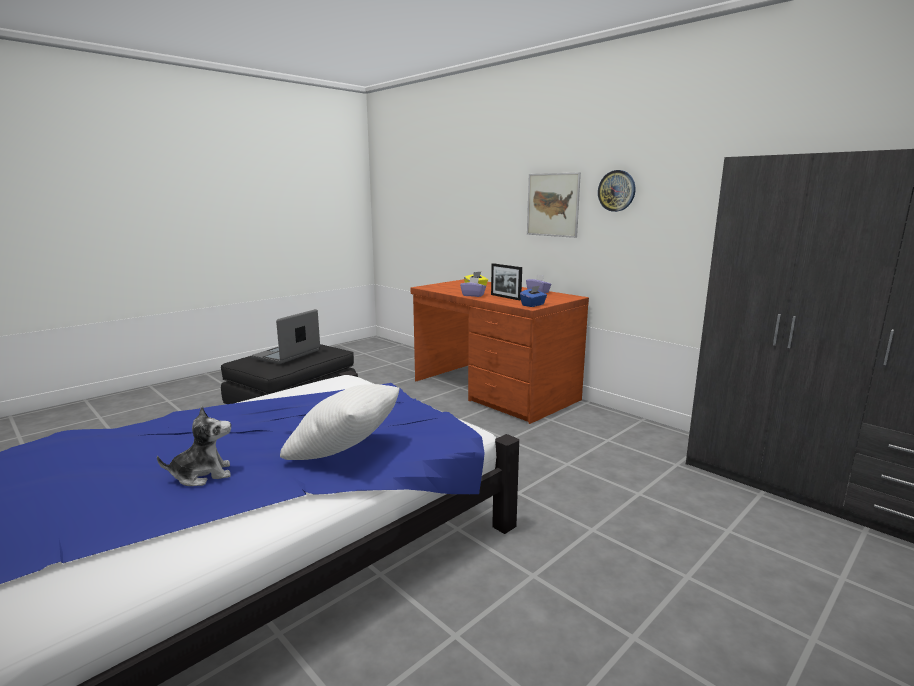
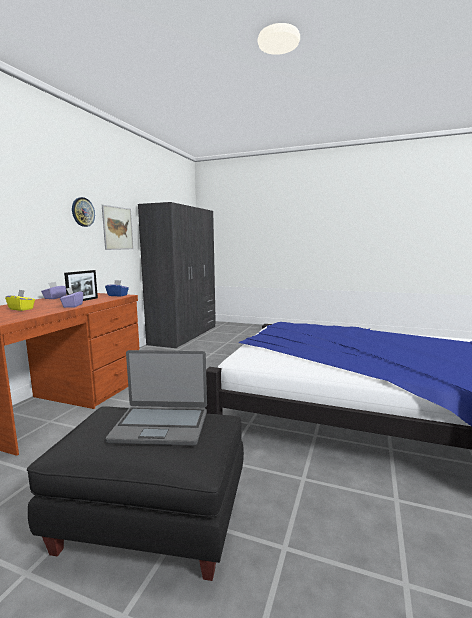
camera: 115 degrees left, 5 degrees down
plush toy [157,406,231,486] -> none
white pillow [280,384,400,460] -> none
picture [527,172,581,238] -> picture moved to [102,205,134,250]

